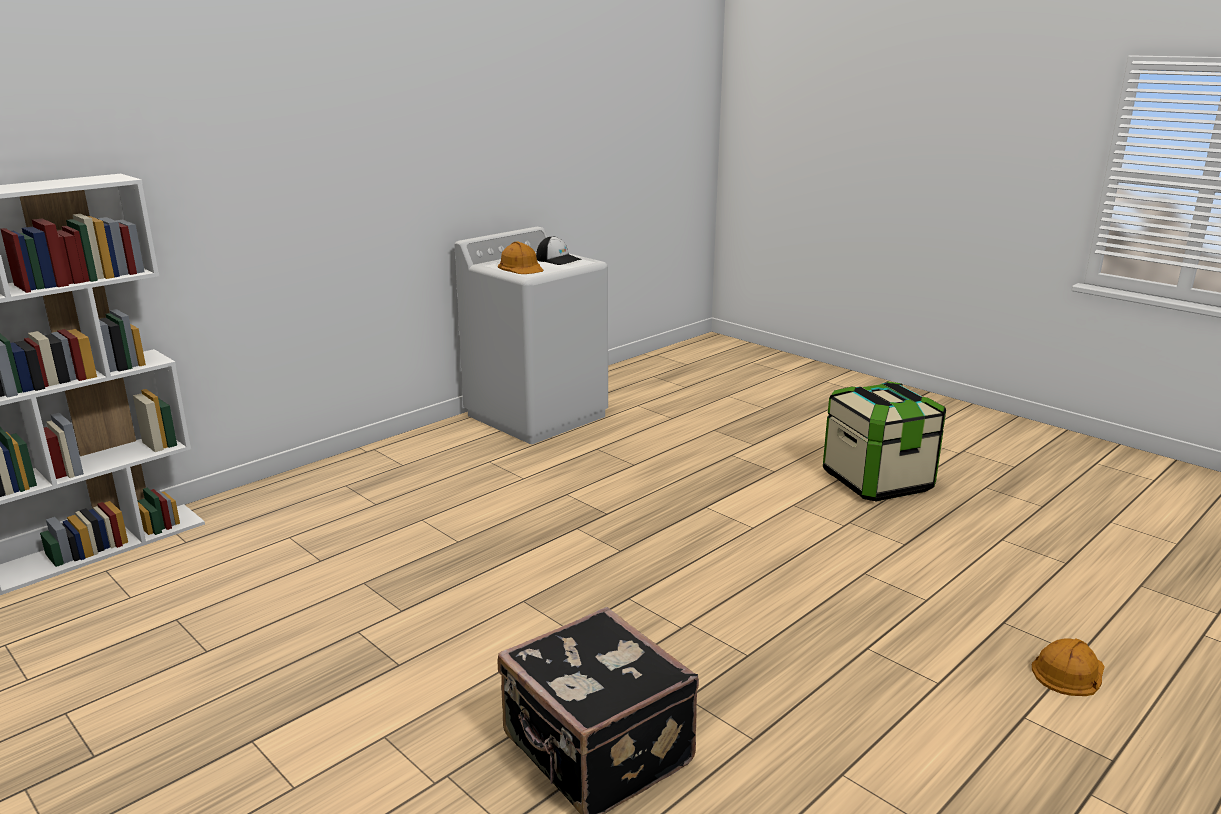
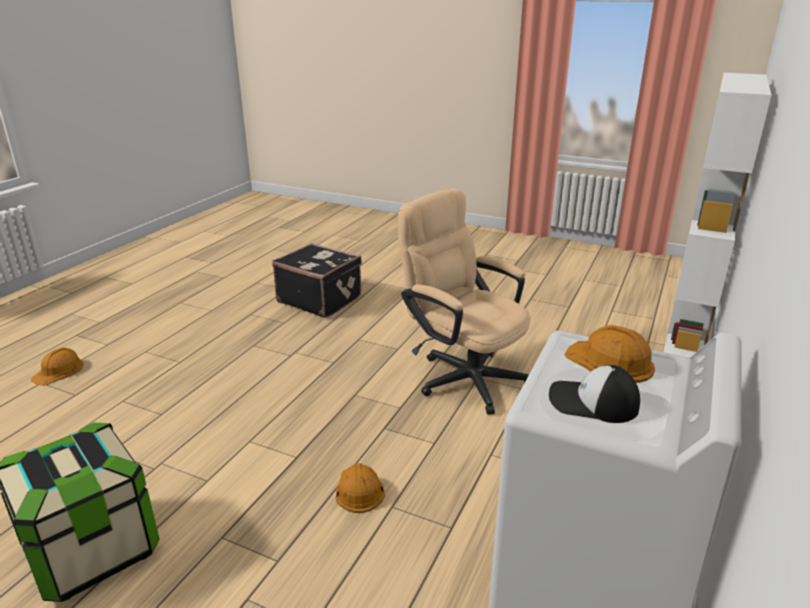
camera: 160 degrees right, 5 degrees up
none -> orange hard hat [336,463,385,513]
none -> beige office chair [398,188,531,415]

